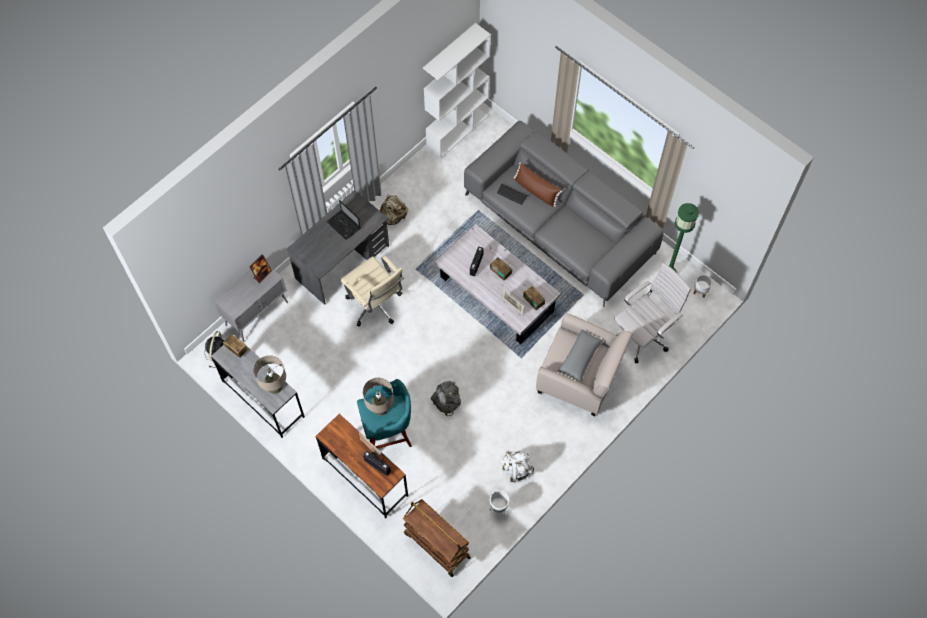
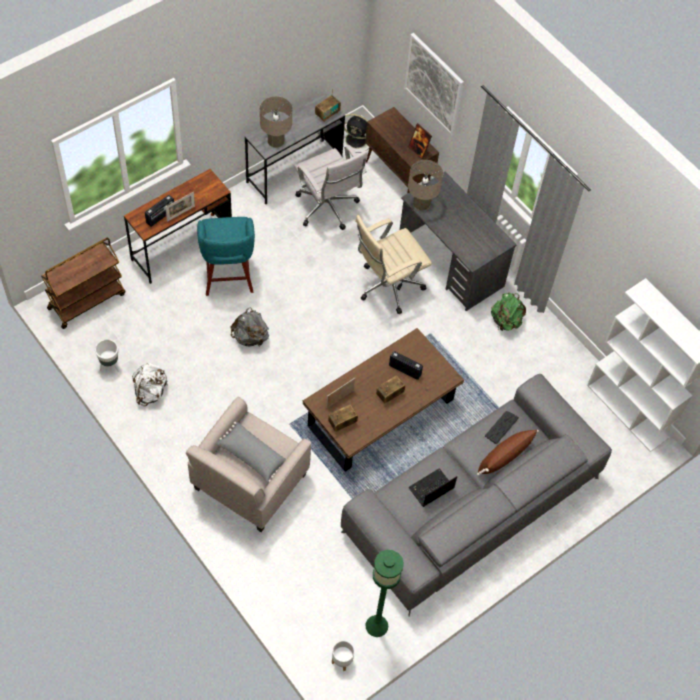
camera: 95 degrees right, 5 degrees down
grey cabinet [214,267,288,342] -> brown cabinet [365,107,439,194]
laptop [327,200,360,240] -> laptop moved to [408,468,457,507]
beige table lamp [363,378,394,416] -> beige table lamp moved to [408,160,443,211]
beige backpack [380,195,408,225] -> green backpack [491,293,526,331]
white coffee table [435,224,561,344] -> brown coffee table [303,328,464,472]
white office chair [614,263,691,363] -> white office chair moved to [294,145,368,230]
none -> picture [404,33,464,136]

